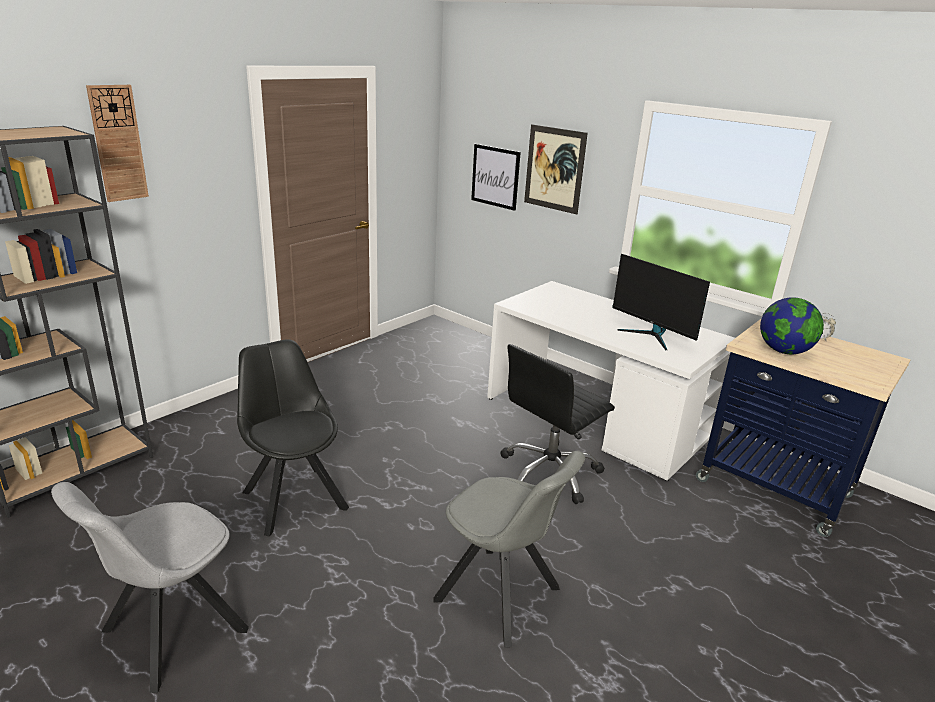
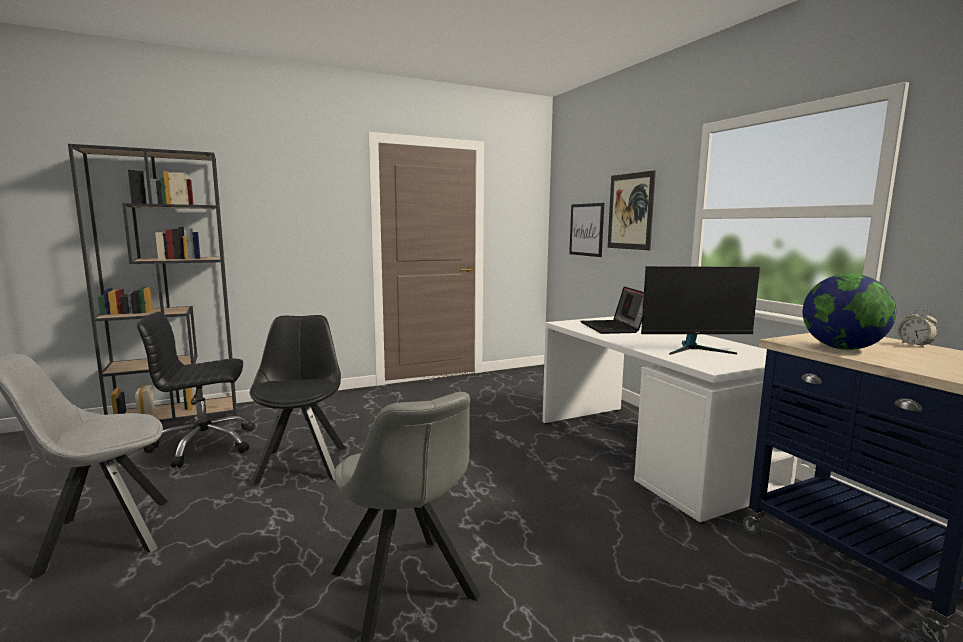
camera: 25 degrees right, 15 degrees down
wall clock [86,85,149,202] -> none
black office chair [500,344,615,504] -> black office chair moved to [137,312,254,468]
monitor [612,254,710,350] -> monitor turned 75 degrees counterclockwise [641,266,760,355]
none -> laptop [581,287,644,334]

